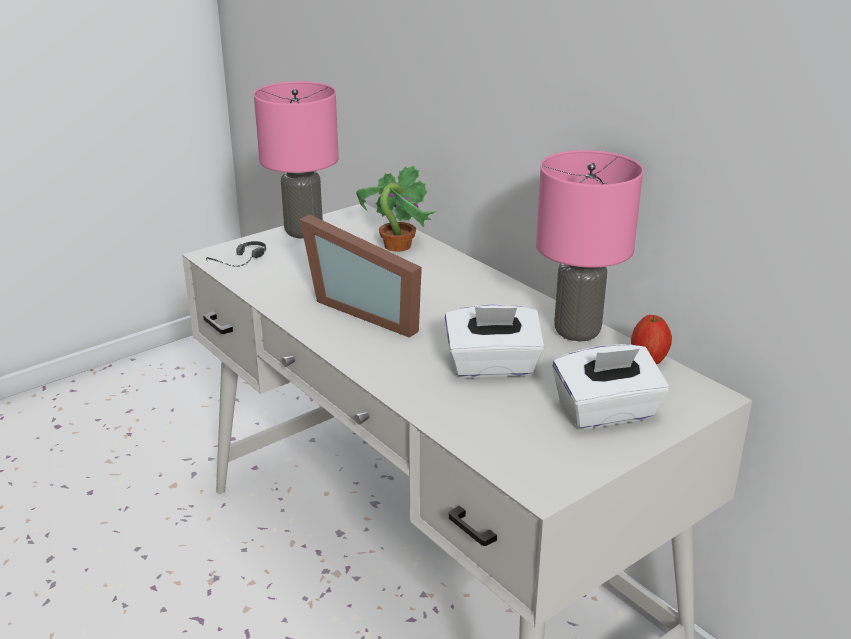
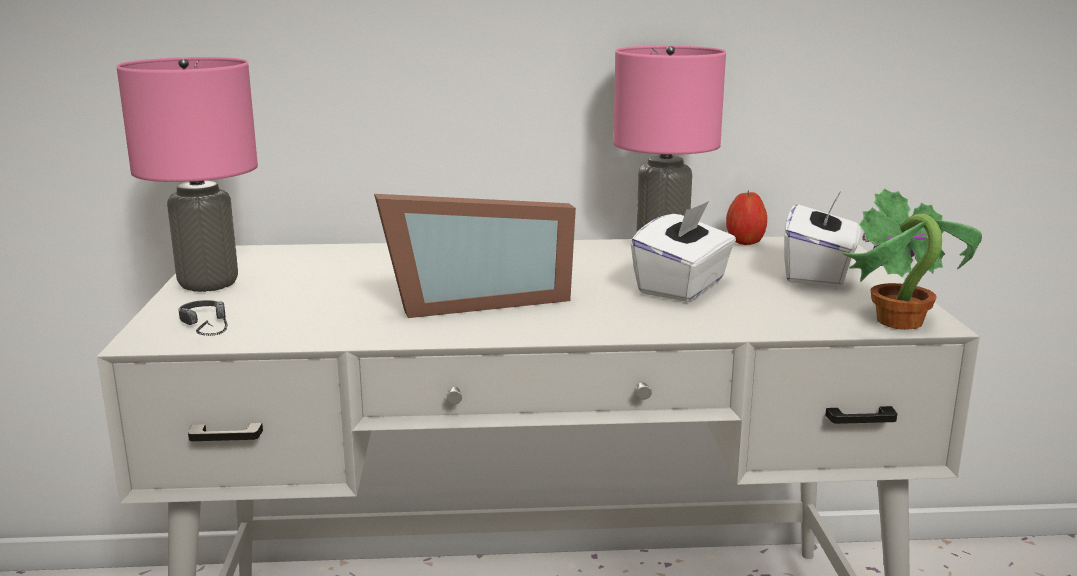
camera: 55 degrees left, 10 degrees down
potted plant [356,166,436,252] -> potted plant moved to [842,188,982,330]

